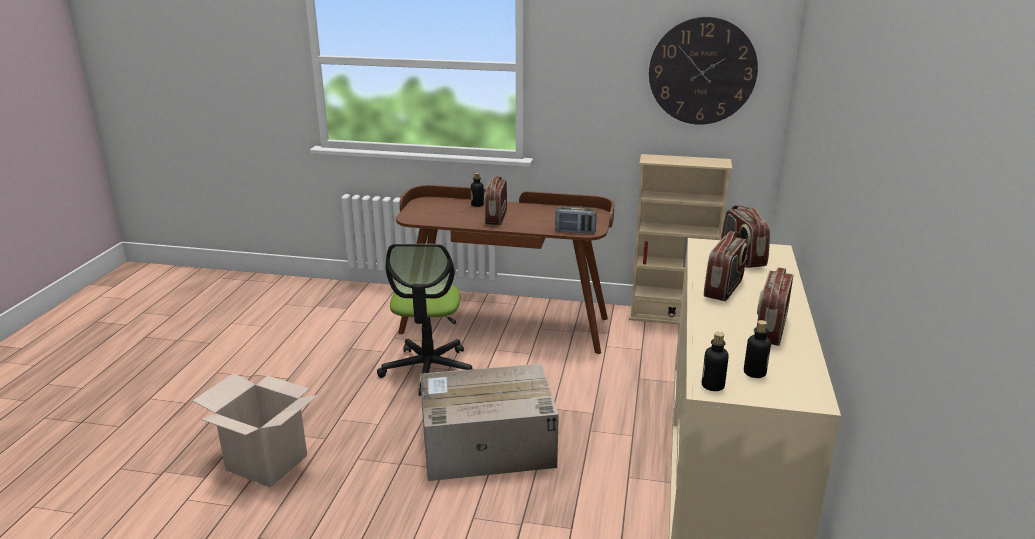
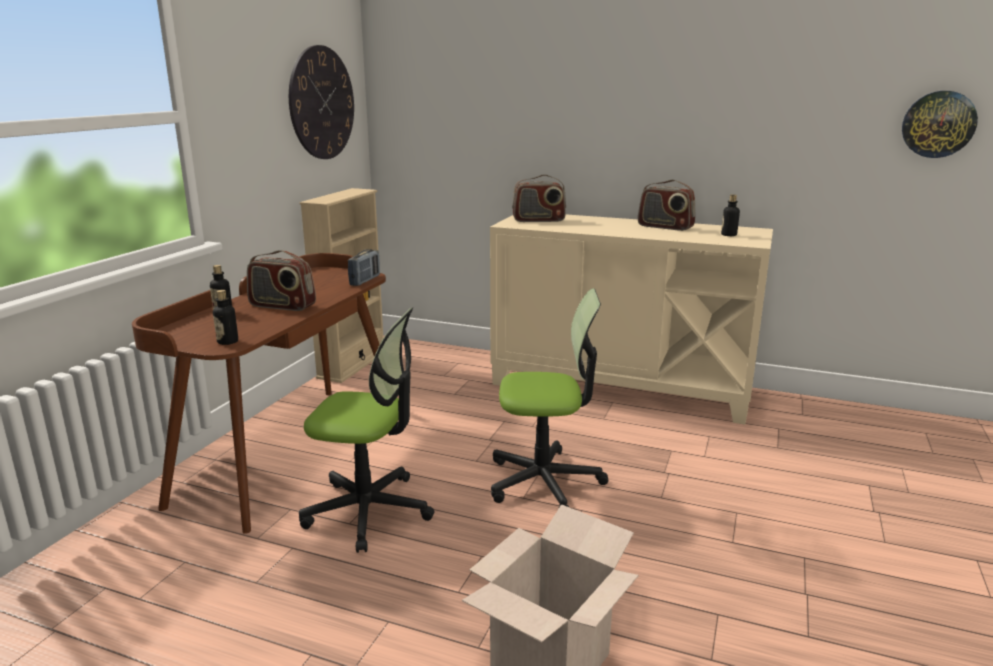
camera: 80 degrees left, 5 degrees down
cardboard box [420,364,559,481] -> office chair [491,288,608,509]
bottle [702,332,729,391] -> bottle moved to [213,290,238,345]
radio [704,231,748,301] -> none
none -> wall clock [902,91,978,158]

